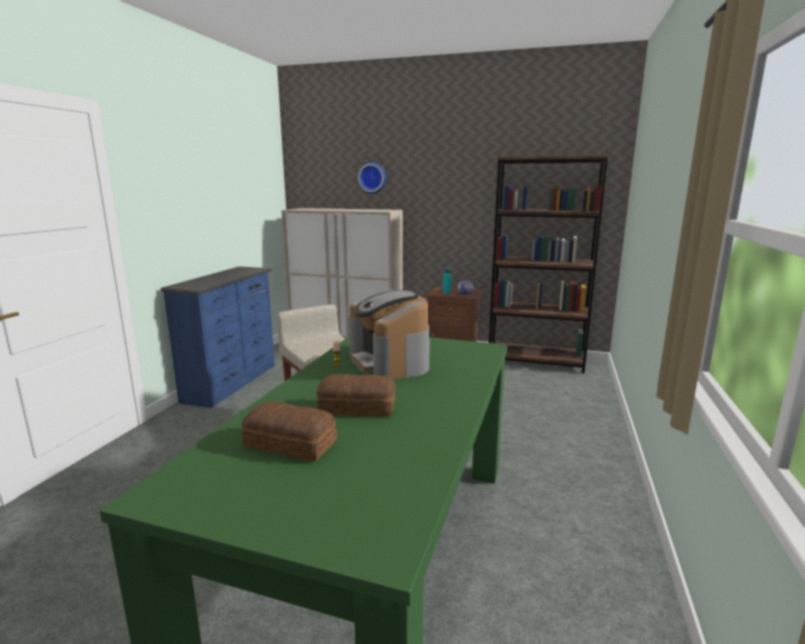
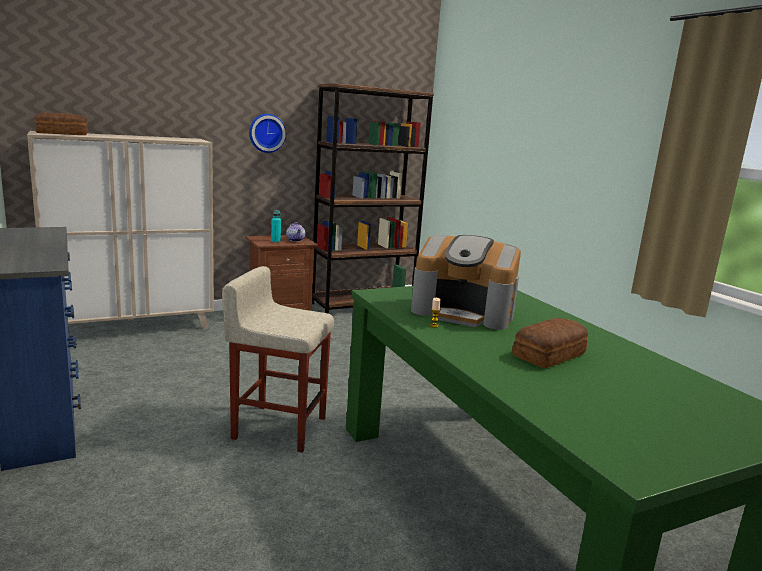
camera: 45 degrees left, 0 degrees up
bread [242,401,337,461] -> bread moved to [34,112,88,135]
wall clock [357,162,386,194] -> wall clock moved to [249,114,286,153]

